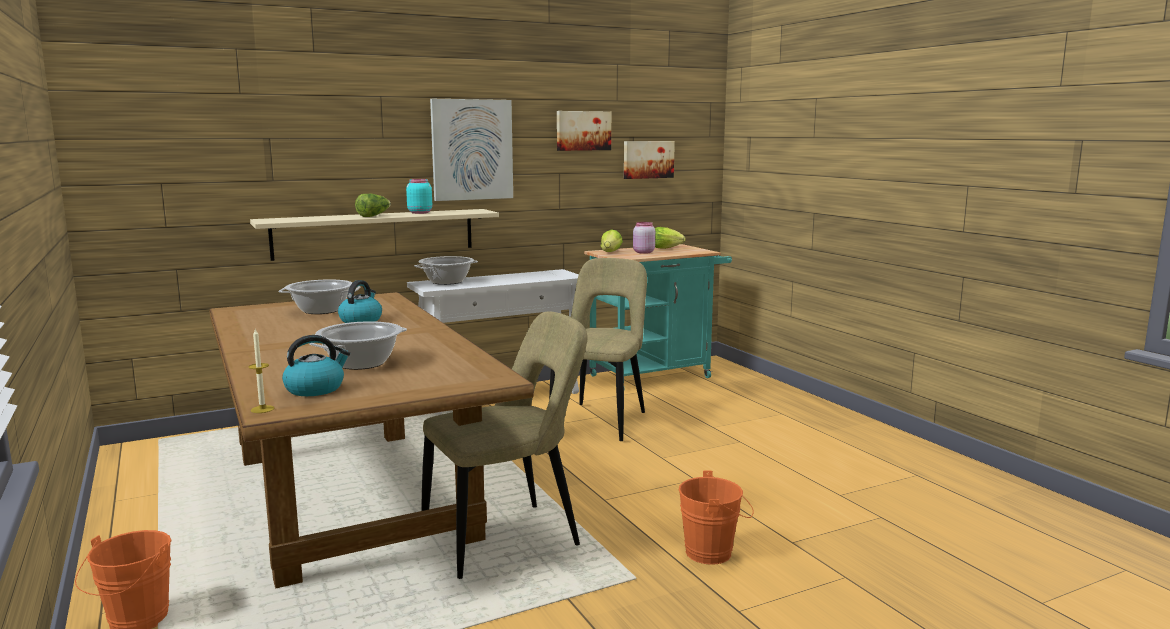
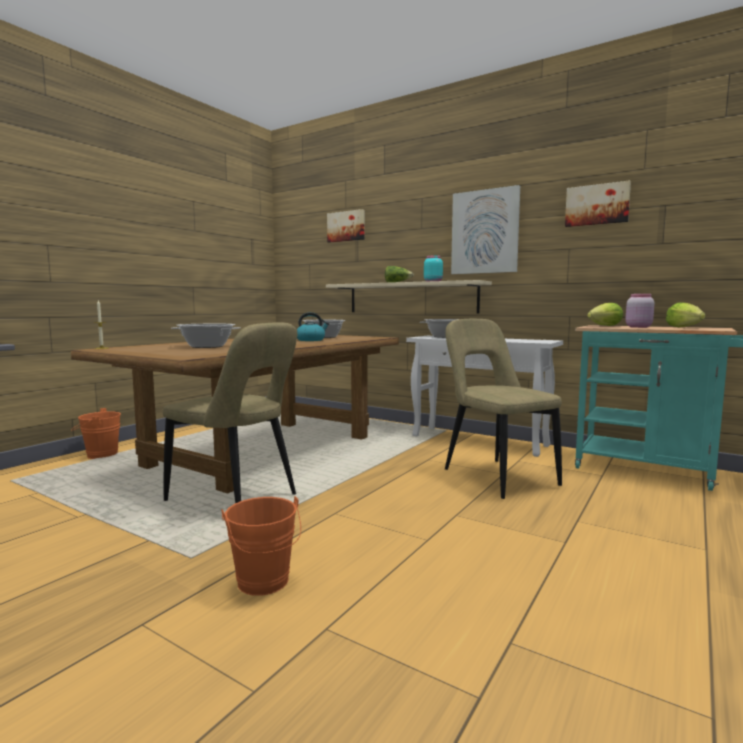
camera: 60 degrees right, 5 degrees down
kettle [282,335,350,396] -> none
beige chair [549,258,647,441] -> beige chair turned 105 degrees counterclockwise [445,319,562,499]
picture [624,141,675,179] -> picture moved to [327,209,364,243]

